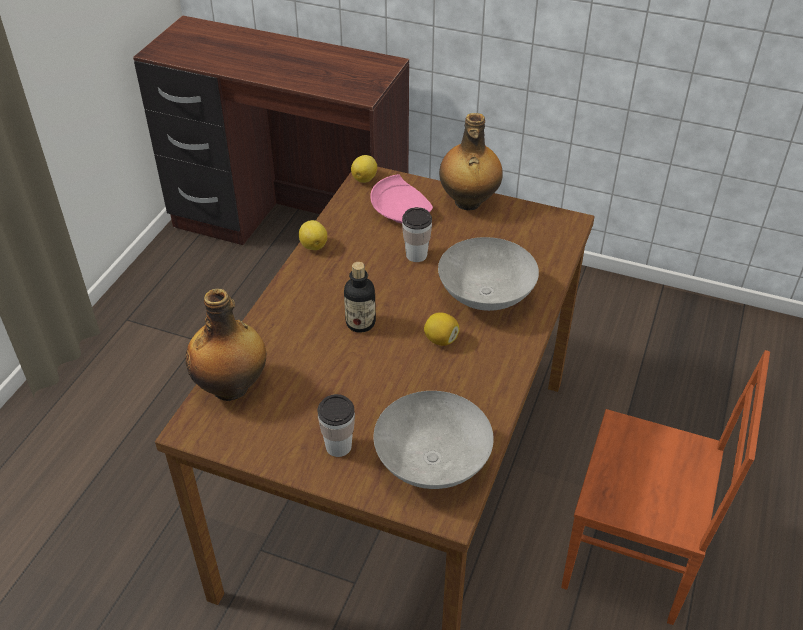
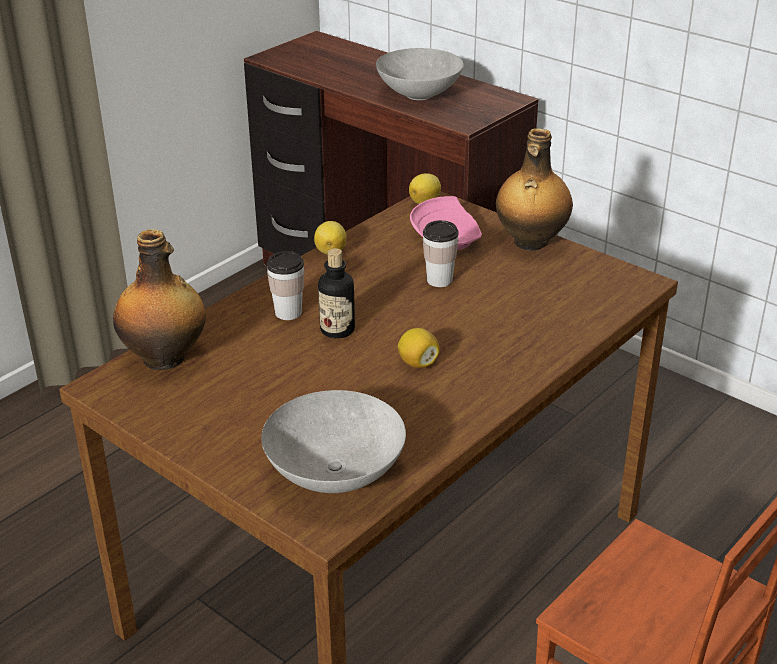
camera: 20 degrees right, 10 degrees down
cup [318,394,355,457] -> cup moved to [267,251,304,320]
grey bowl [438,237,539,311] -> grey bowl moved to [376,48,464,100]

